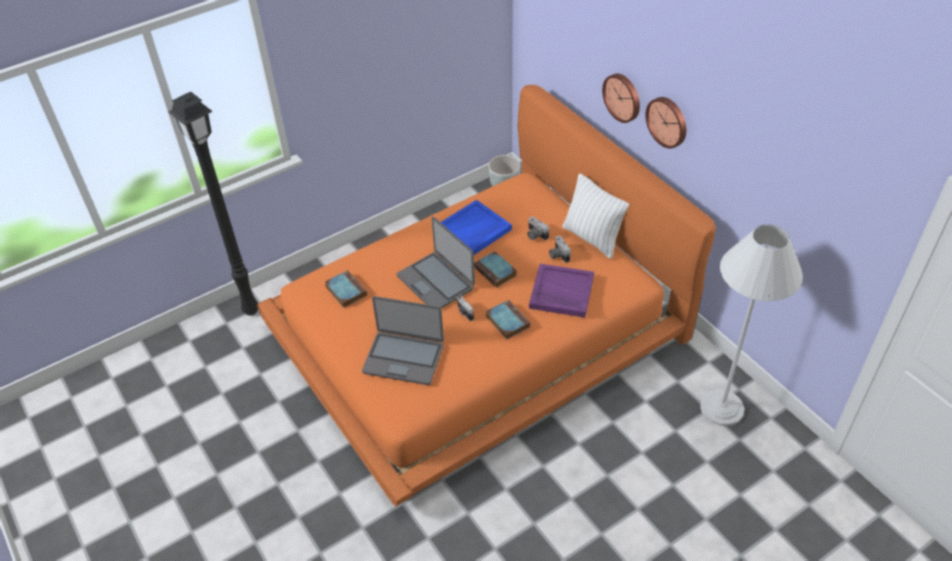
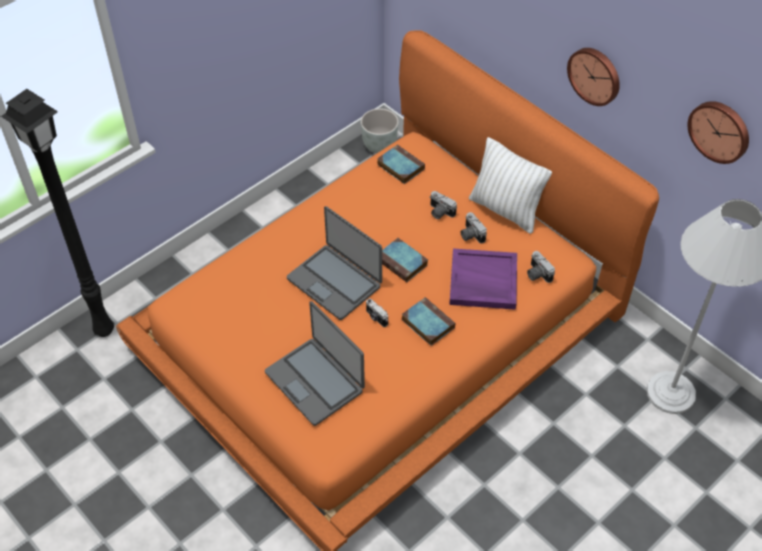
camera: 10 degrees left, 5 degrees up
book [325,270,367,308] -> book moved to [377,144,425,184]
laptop [362,296,444,385] -> laptop turned 45 degrees clockwise [265,301,365,426]
blue tray [441,200,512,255] -> none
wall clock [602,73,640,123] -> wall clock moved to [688,101,749,164]
none -> camera [527,251,555,283]

